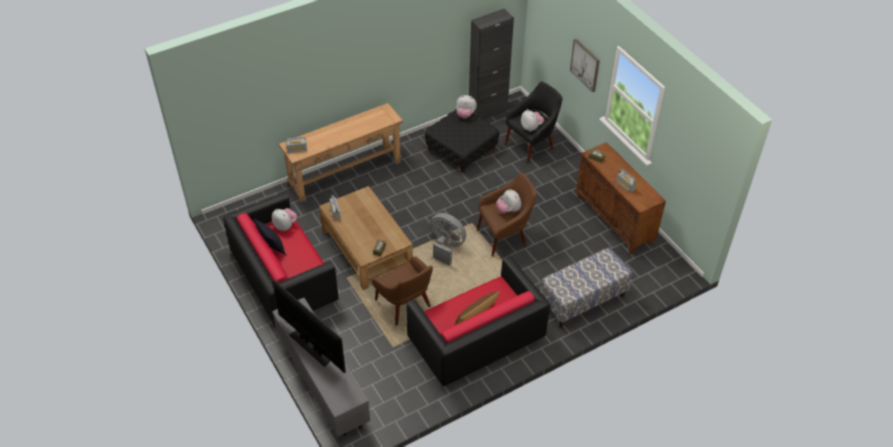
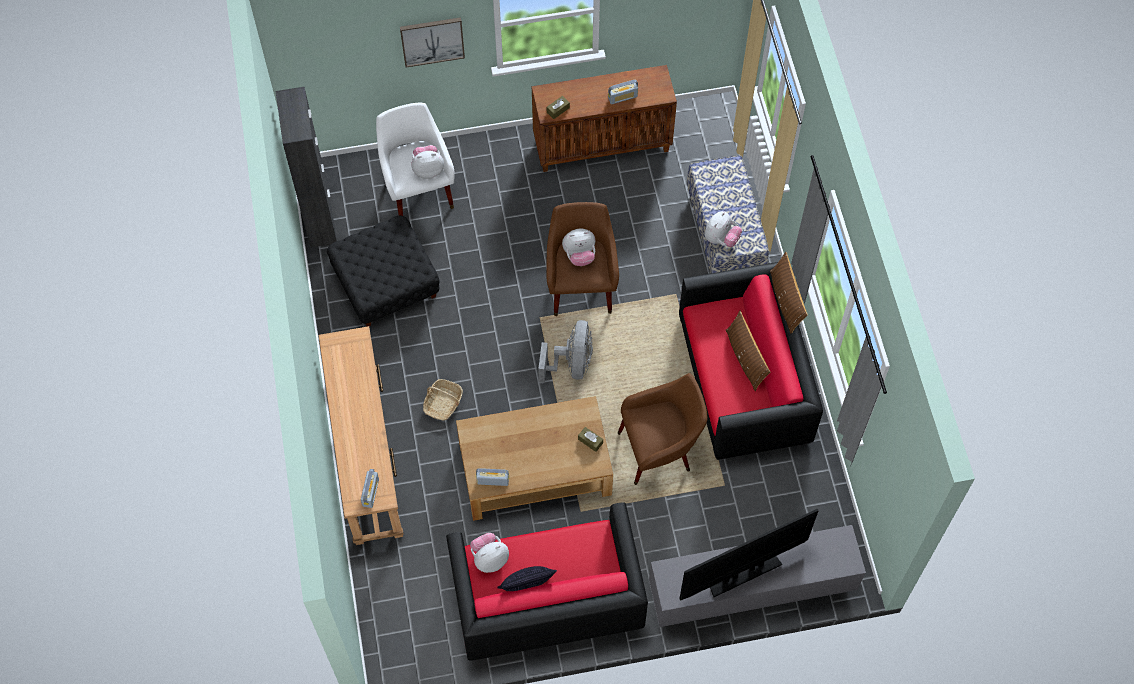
camera: 70 degrees left, 15 degrees up
grey fan [430,213,466,266] -> grey fan turned 135 degrees clockwise [538,320,593,383]
plush toy [456,95,477,119] -> plush toy moved to [704,211,742,247]
black armchair [505,81,562,164] -> white armchair [376,103,455,216]
none -> basket [423,379,463,420]
none -> brown pillow [770,252,807,334]

